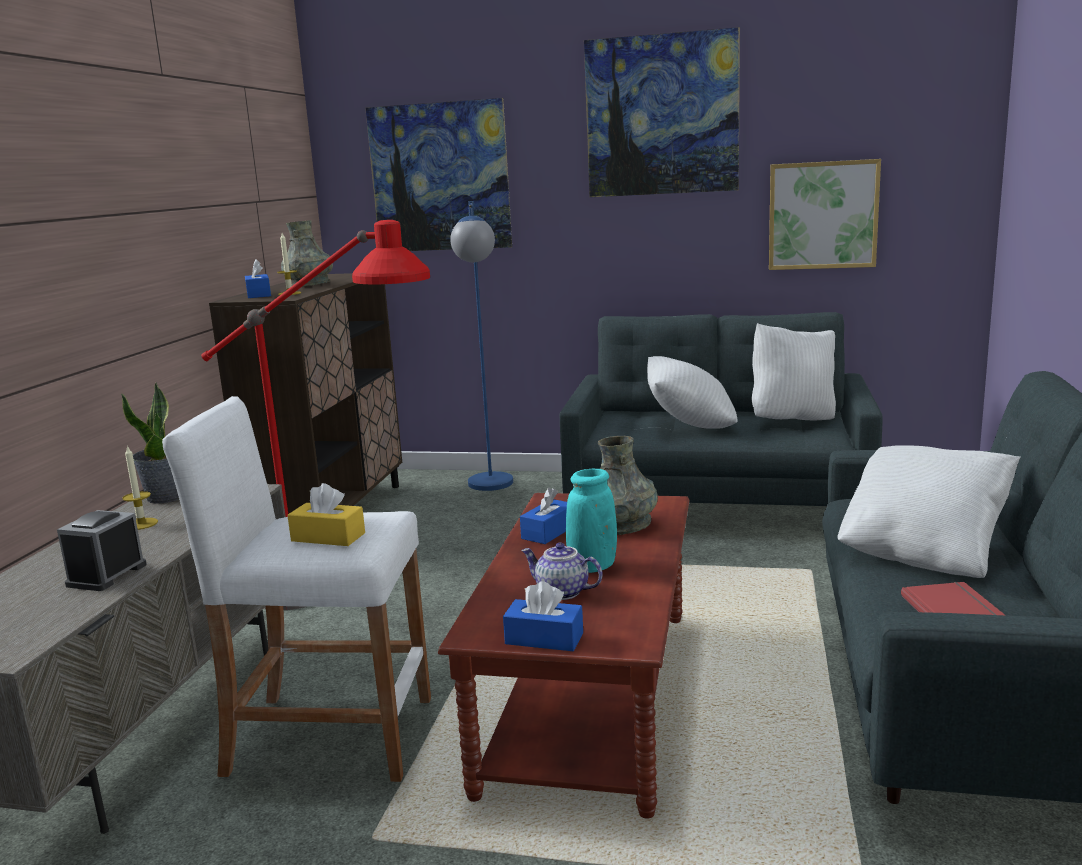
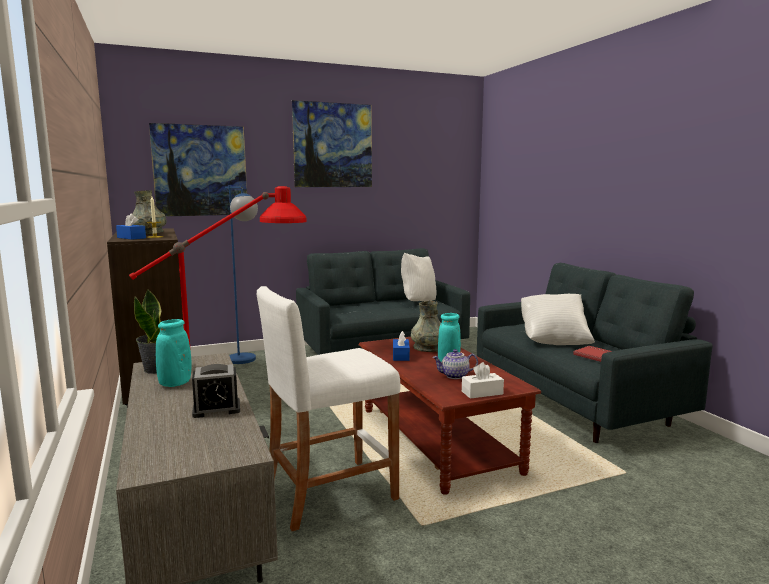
camera: 35 degrees left, 5 degrees down
alarm clock [57,510,147,591] -> alarm clock turned 90 degrees counterclockwise [192,364,240,418]
candle [122,445,158,530] -> turquoise vase [156,319,192,387]
yellow tissue box [287,483,365,546] -> none
blue tissue box [503,581,583,651] -> white tissue box [462,362,504,399]
white pillow [647,356,738,429] -> none
picture [769,159,881,270] -> none

